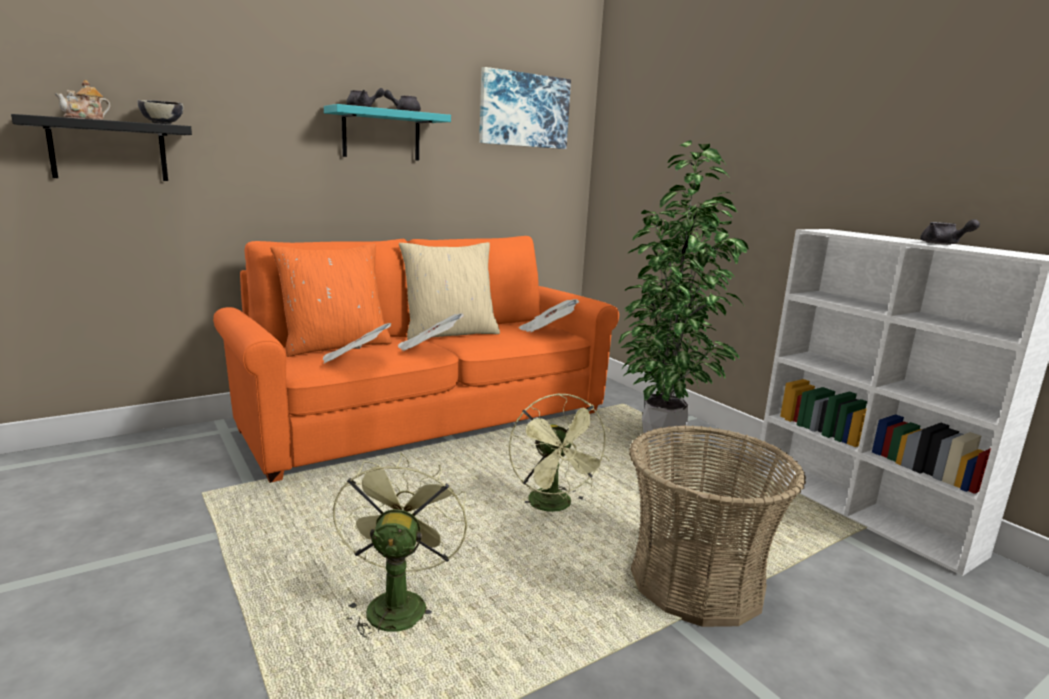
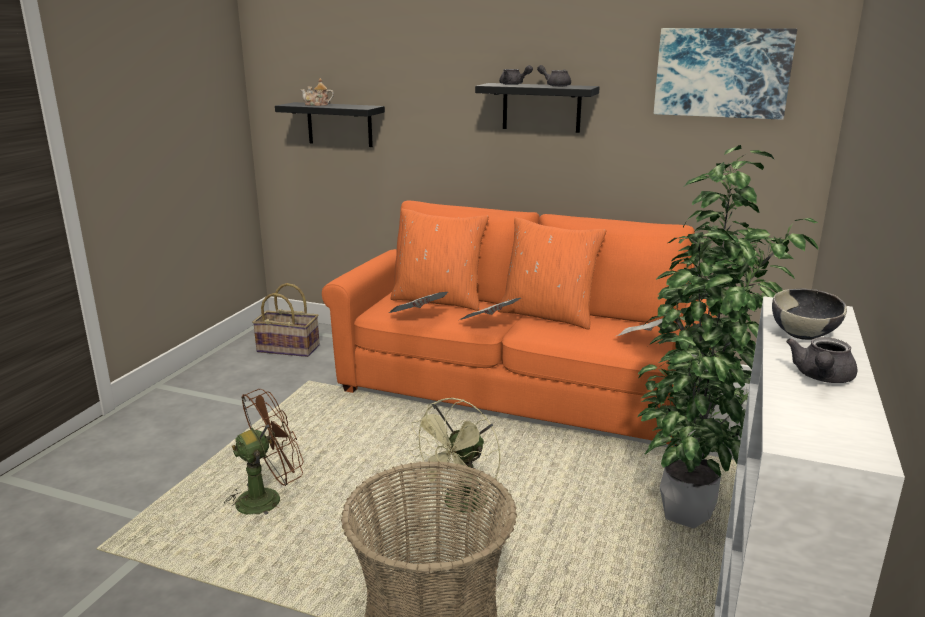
camera: 55 degrees right, 5 degrees up
bowl [137,100,184,124] -> bowl moved to [772,289,847,340]
turquoise shelf [324,104,451,161] -> black shelf [475,83,600,133]
green fan [333,453,467,637] -> brown fan [224,389,304,515]
beige pillow [399,242,500,340] -> orange pillow [498,217,607,330]
none -> basket [252,283,320,357]

